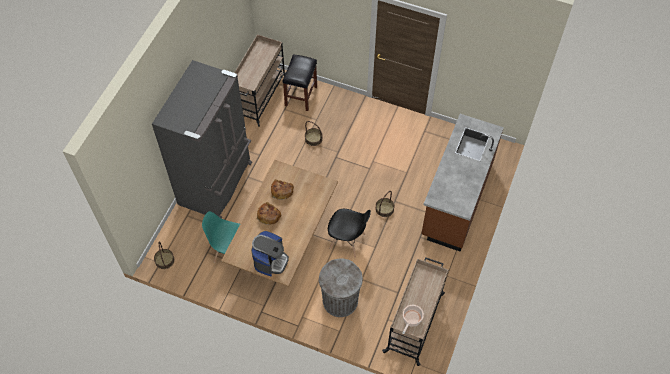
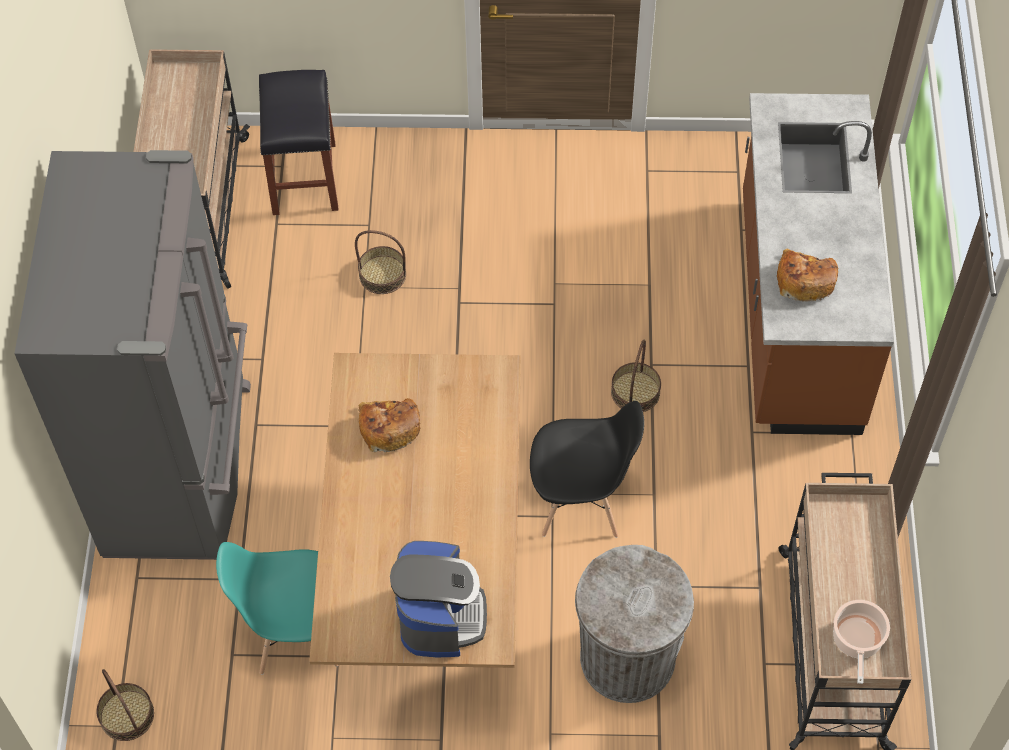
camera: 20 degrees left, 0 degrees up
bread [257,202,282,225] -> bread moved to [777,249,838,302]

